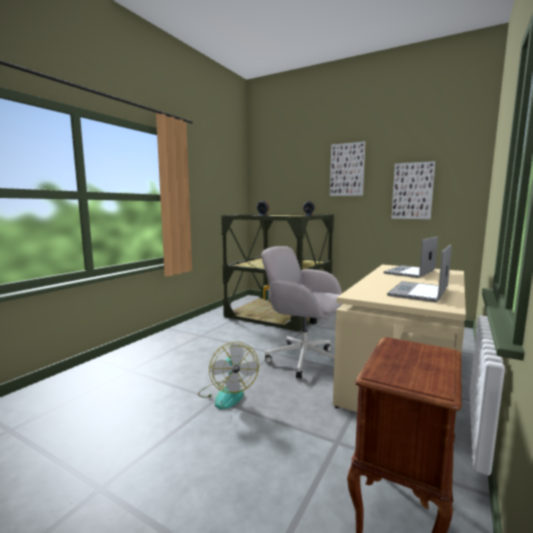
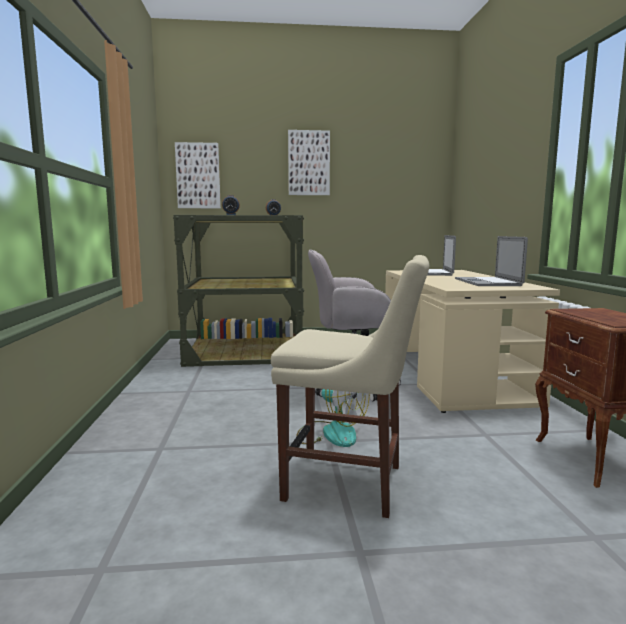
camera: 35 degrees left, 0 degrees up
picture [391,161,435,219] -> picture moved to [175,142,221,208]
none -> beige chair [271,255,429,518]

